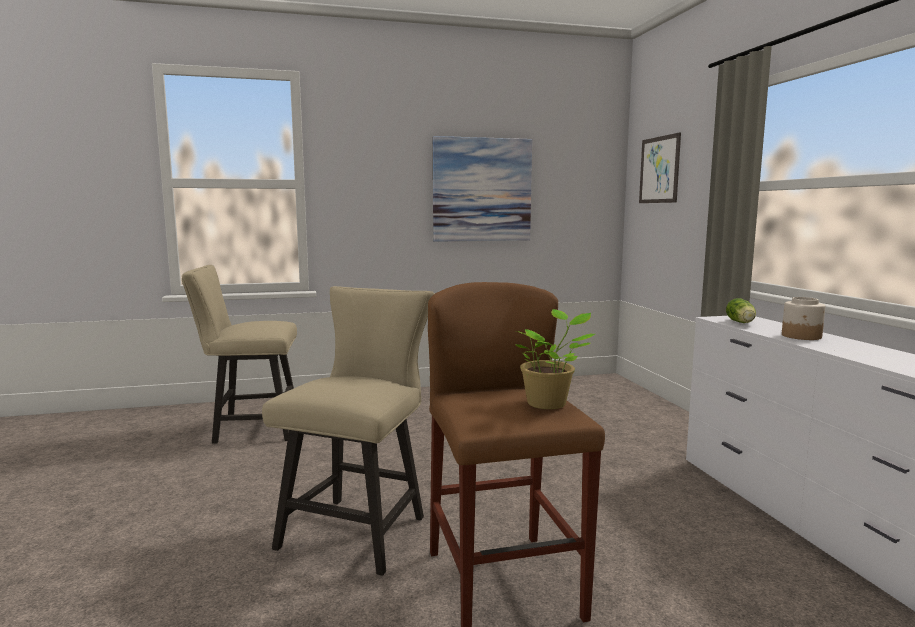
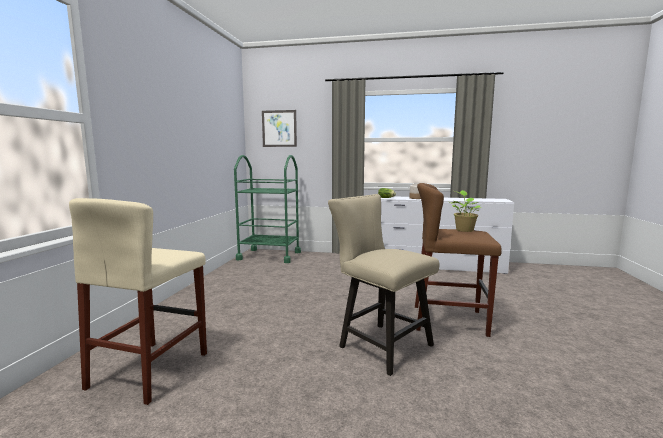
camera: 65 degrees left, 0 degrees up
beige chair [182,265,297,444] -> beige stool [69,198,207,405]
picture [433,136,532,242] -> none
none -> green cart [234,155,301,263]

